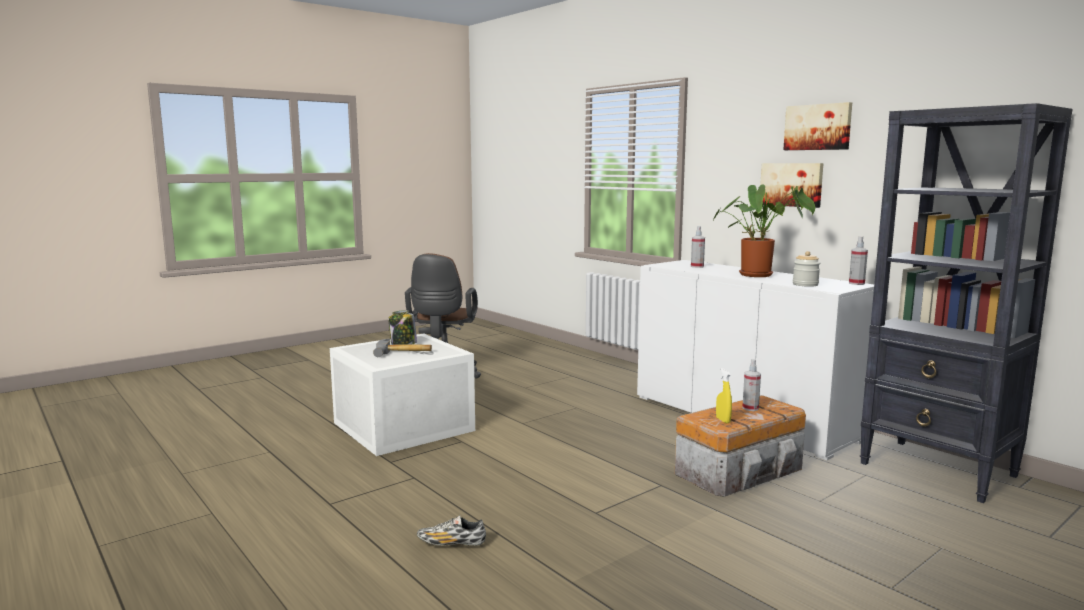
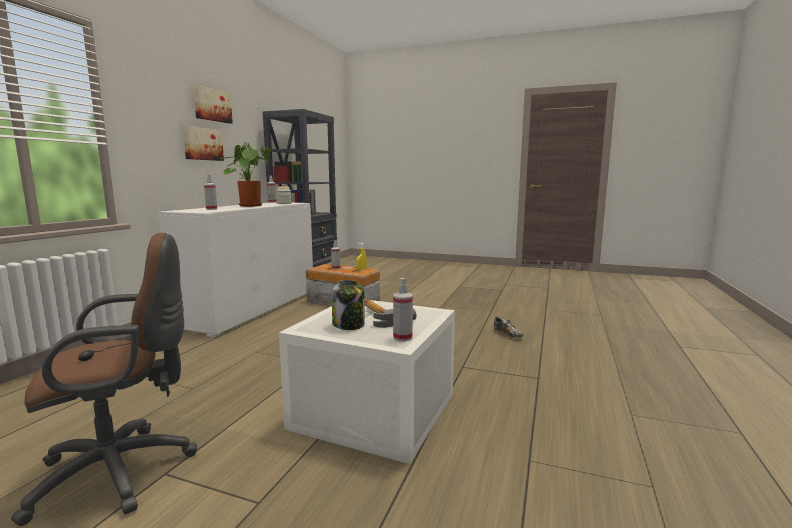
camera: 120 degrees left, 0 degrees up
none -> spray bottle [393,278,413,341]

